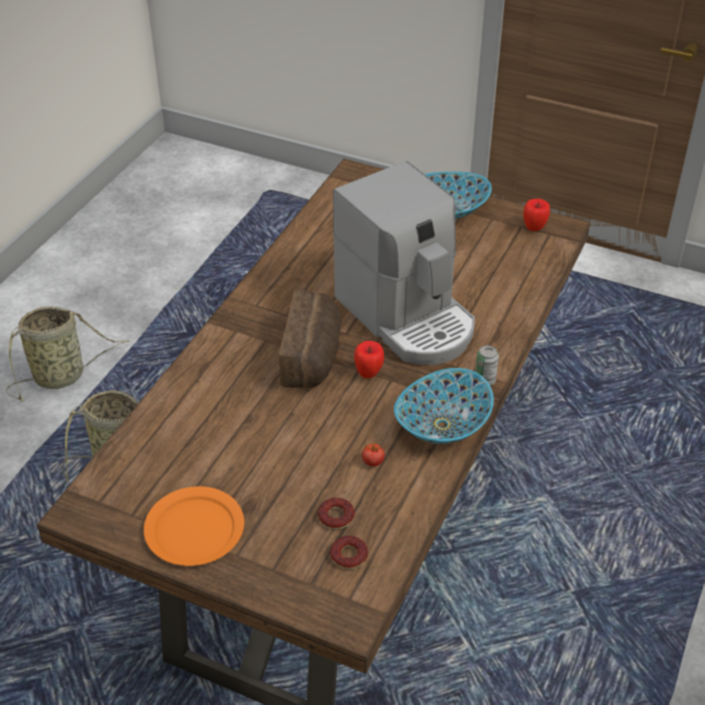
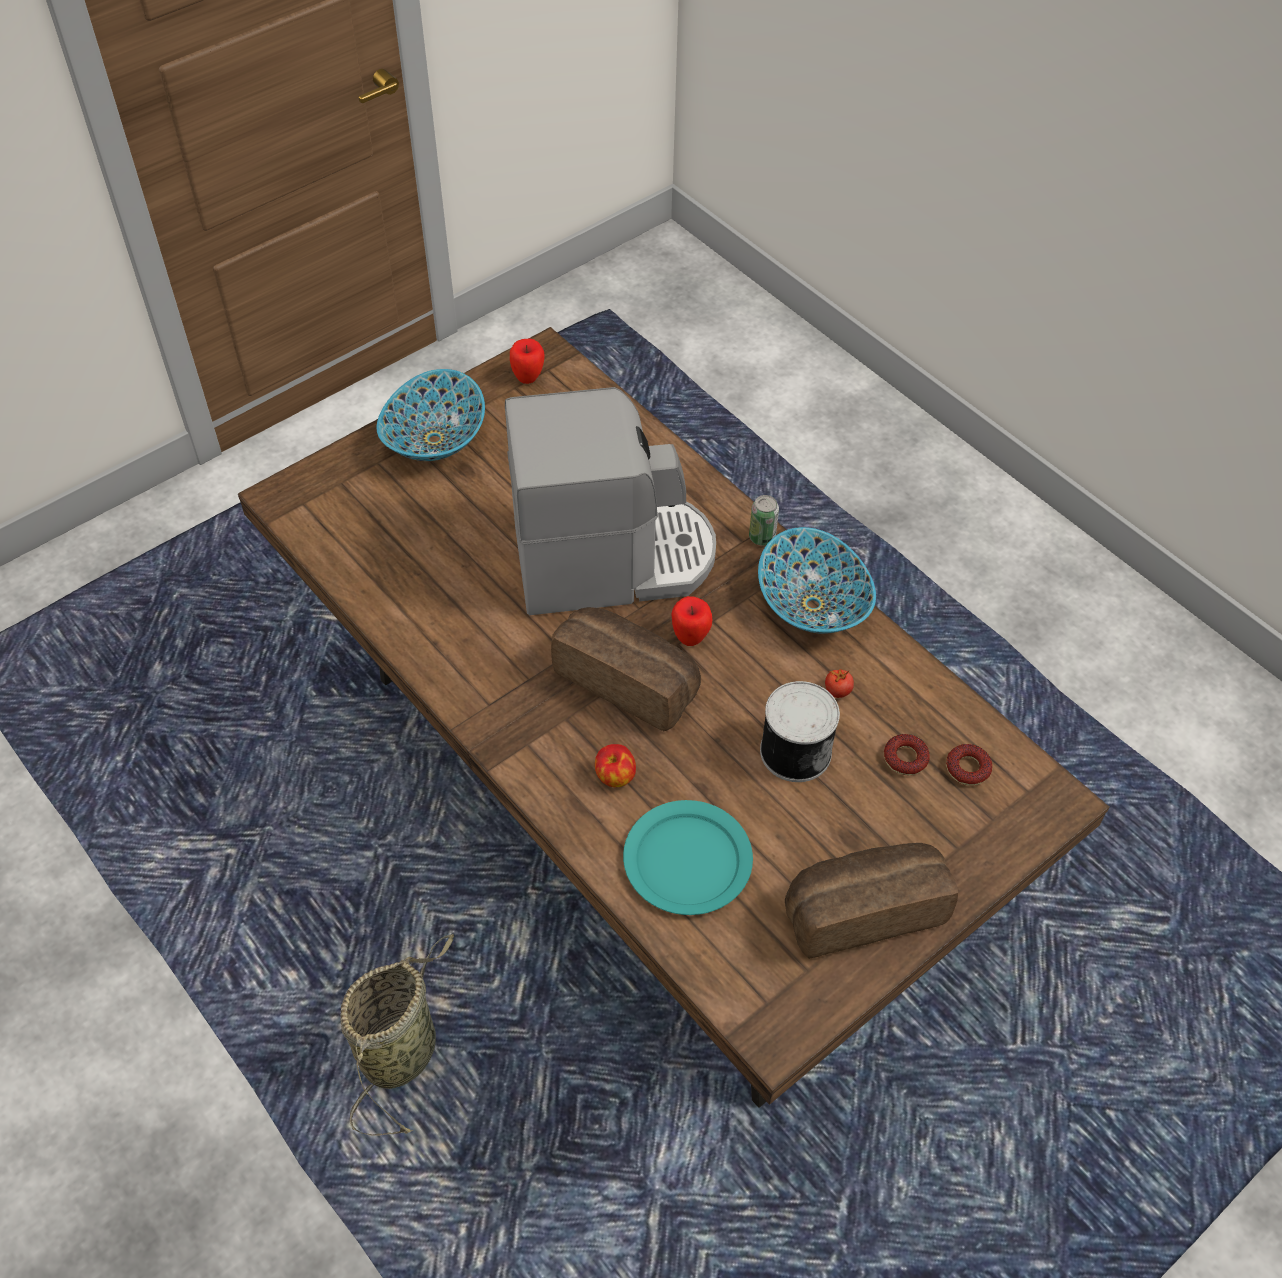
camera: 65 degrees left, 10 degrees up
basket [6,306,130,401] -> none
orange plate [144,486,244,566] -> bread [785,843,958,959]
none -> apple [595,744,636,787]
none -> turquoise plate [623,800,753,915]
none -> can [760,681,840,782]

